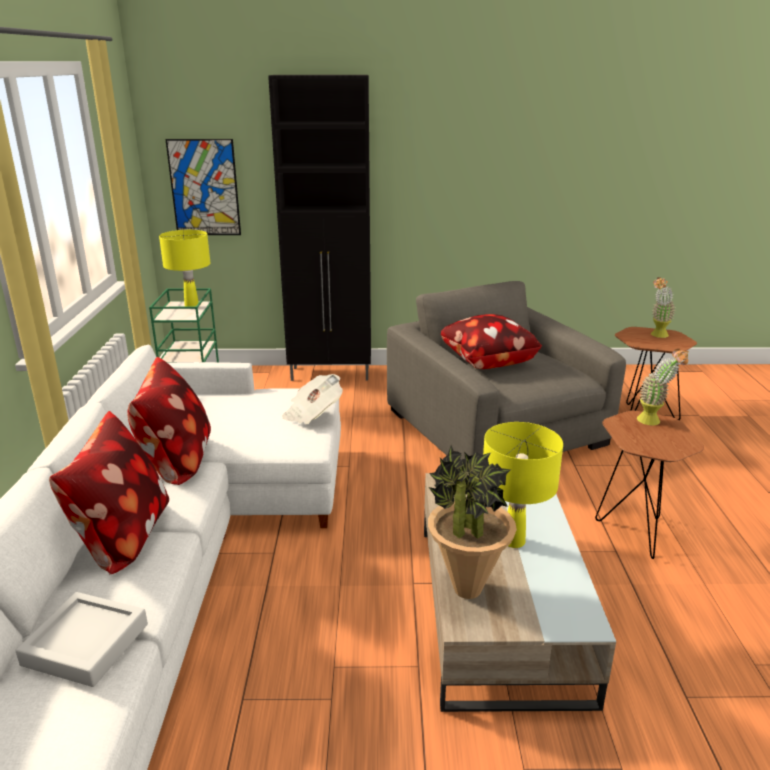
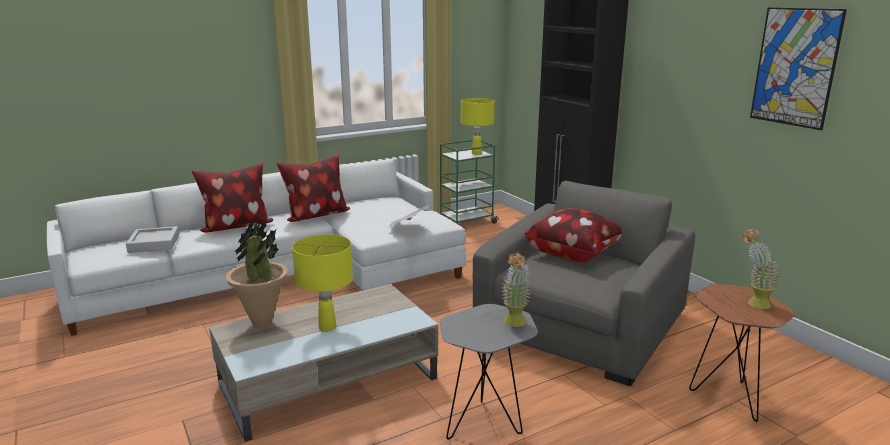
camera: 60 degrees right, 5 degrees down
picture [165,139,241,235] -> picture moved to [750,8,847,130]
brown side table [595,411,704,559] -> grey side table [440,304,538,440]

